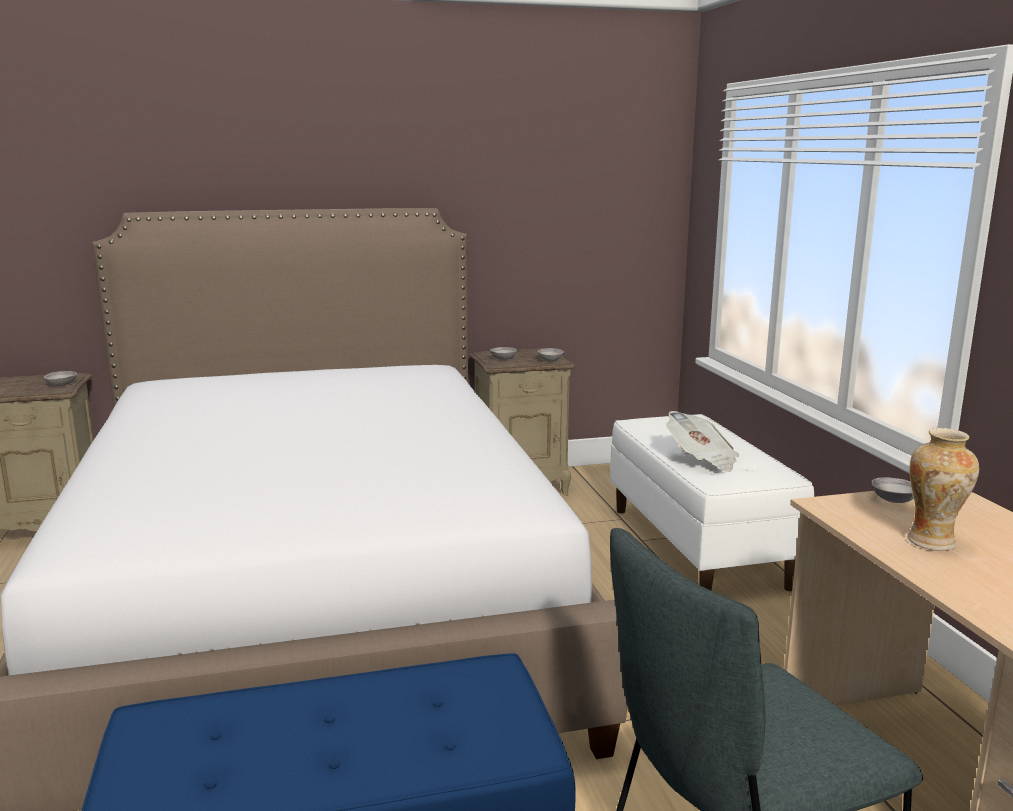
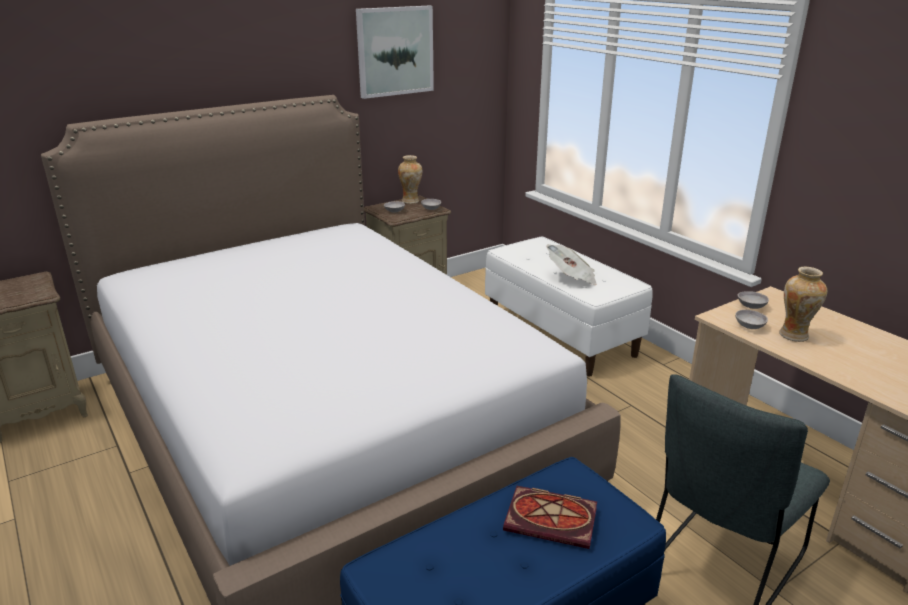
camera: 20 degrees left, 10 degrees up
grey bowl [44,371,77,386] -> grey bowl moved to [735,310,768,329]
none -> picture [356,6,434,99]
none -> vase [398,155,422,204]
none -> book [503,486,597,549]

